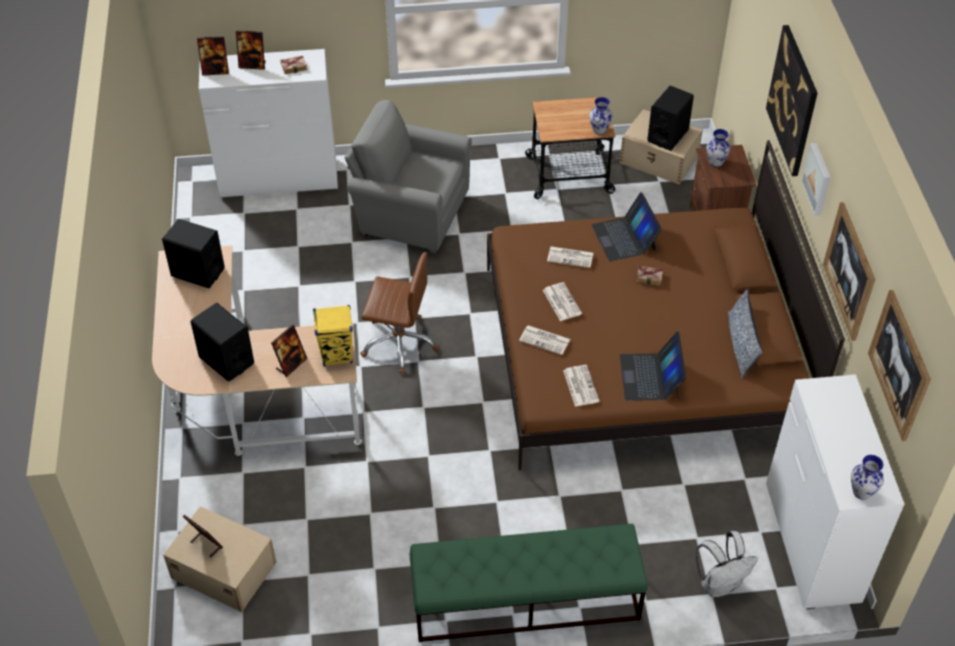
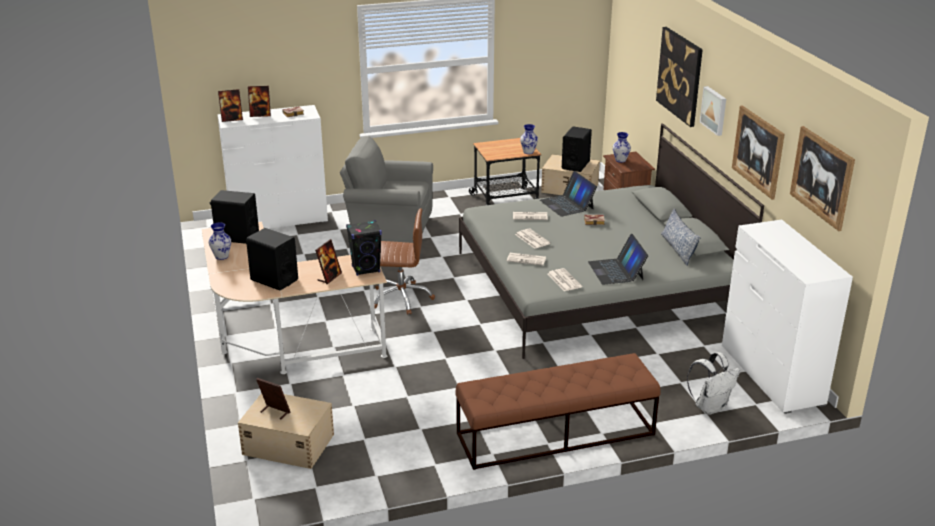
camera: 10 degrees left, 20 degrees down
yellow speaker [313,305,353,366] -> black speaker [346,220,382,276]
green bench [409,524,648,642] -> brown bench [455,353,660,470]
brown bed [487,140,845,470] -> grey bed [459,123,764,359]
vase [851,455,884,500] -> vase moved to [209,222,231,260]

